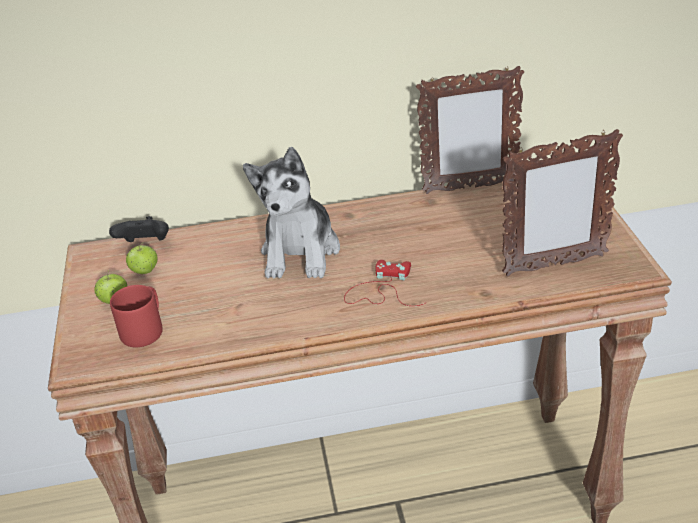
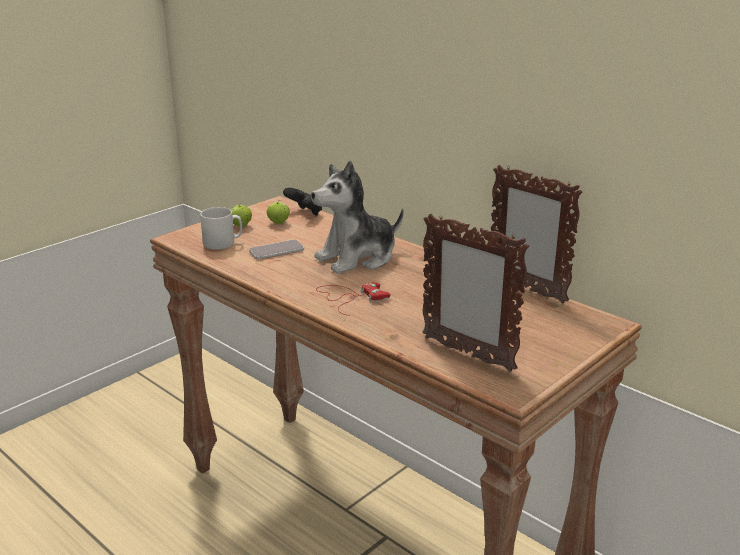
camera: 50 degrees right, 10 degrees down
red mug [110,285,163,347] -> grey mug [200,207,242,250]
none -> phone [249,240,304,259]

